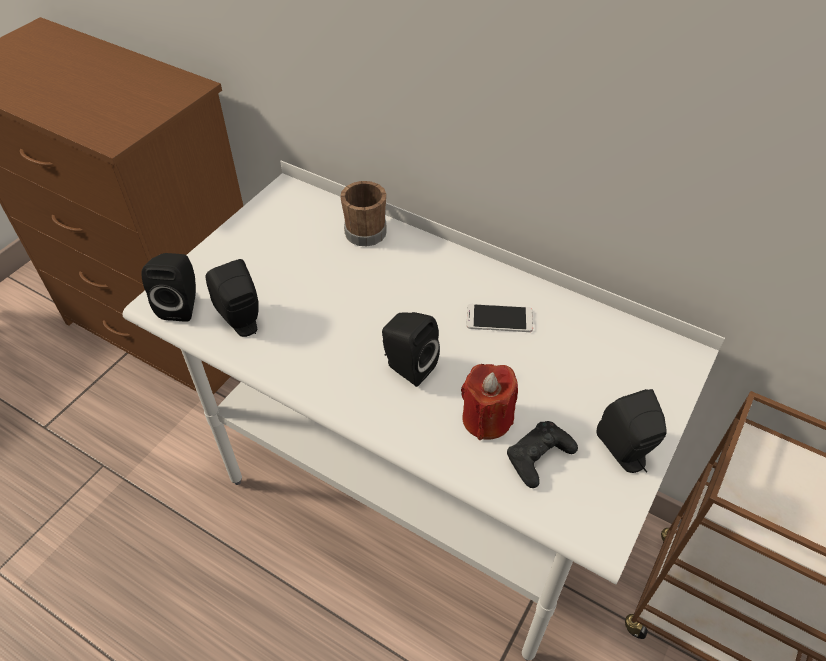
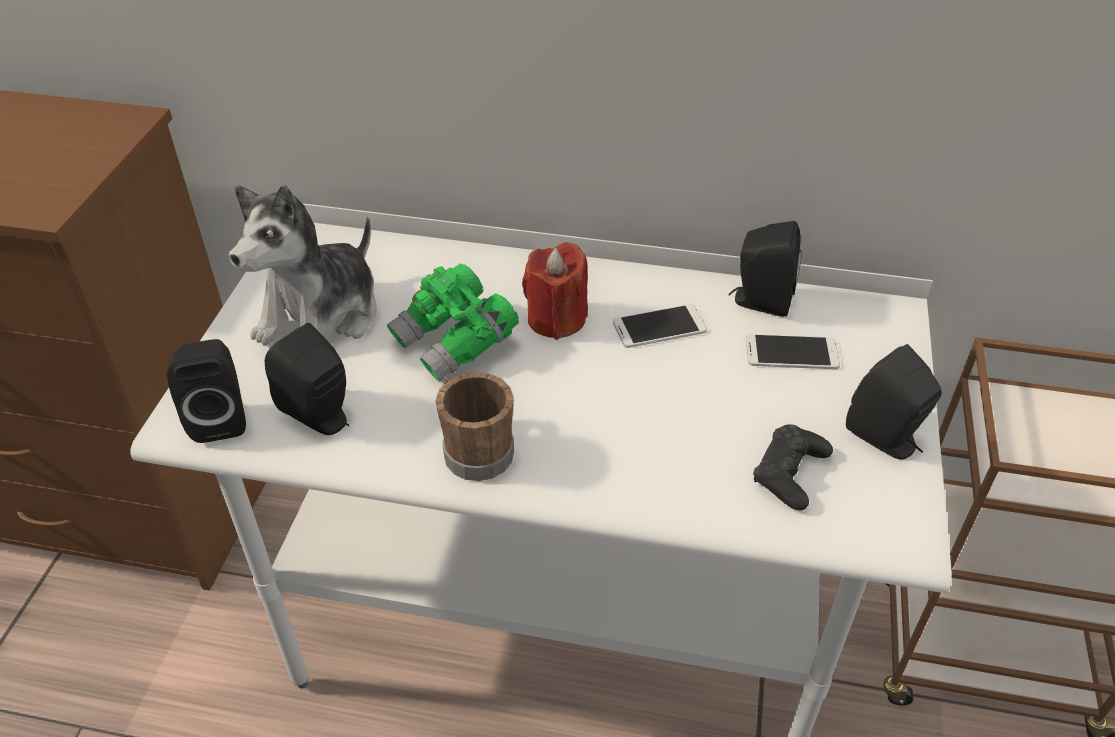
camera: 20 degrees left, 5 degrees down
brown mug [340,181,387,246] -> brown mug moved to [435,372,514,481]
black speaker [382,312,440,387] -> black speaker moved to [729,221,802,317]
red candle [461,364,518,440] -> red candle moved to [522,242,588,340]
none -> plush toy [229,184,377,345]
none -> green binoculars [387,263,519,382]
none -> phone [746,334,840,369]

